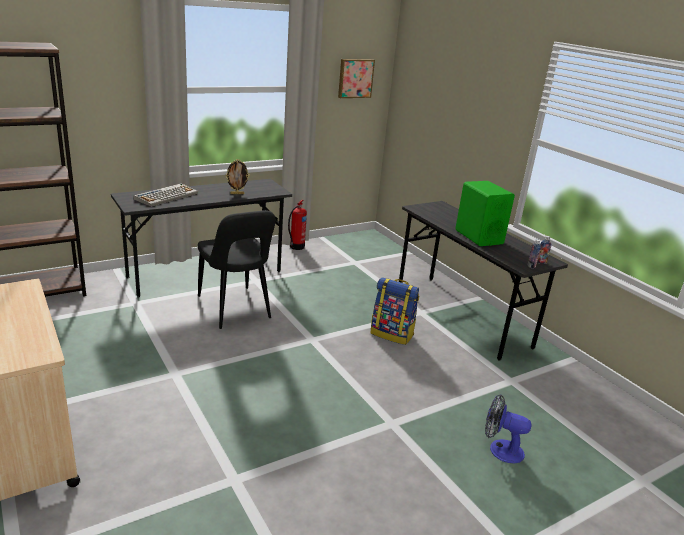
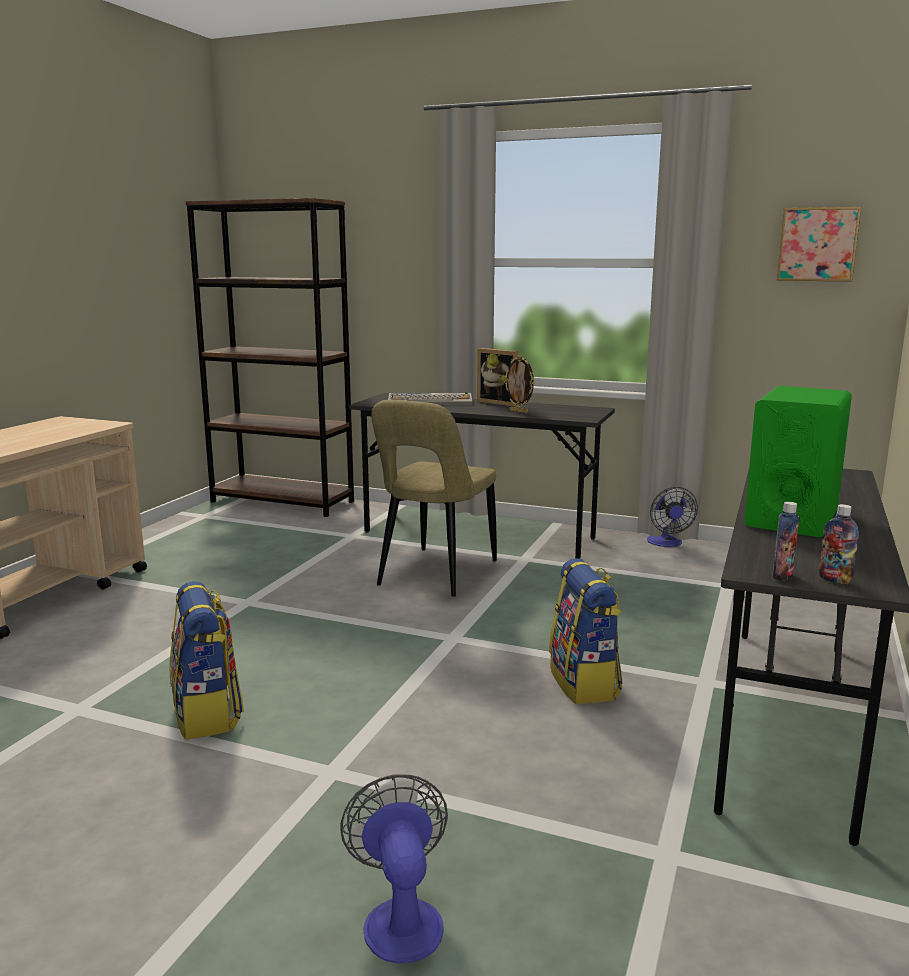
camera: 55 degrees right, 10 degrees down
black chair [198,210,276,329] -> beige chair [371,400,497,597]
fire extinguisher [288,200,307,250] -> fan [647,487,698,547]
none -> backpack [170,581,244,740]
none -> picture frame [477,348,519,407]

